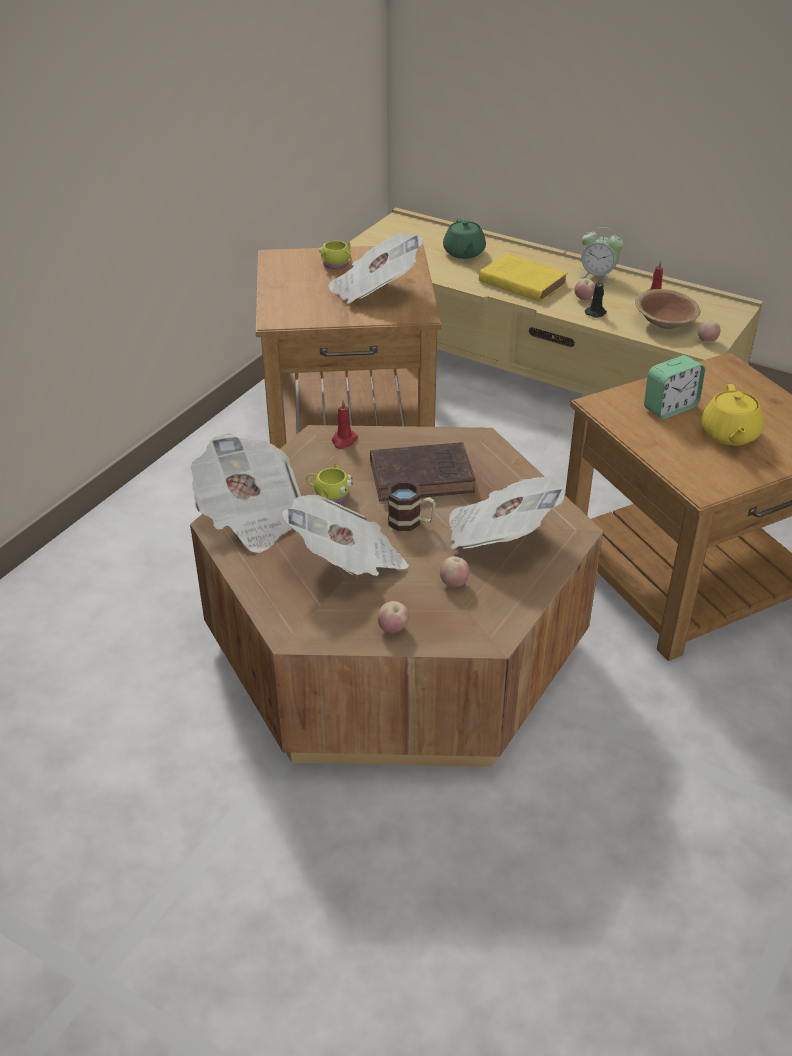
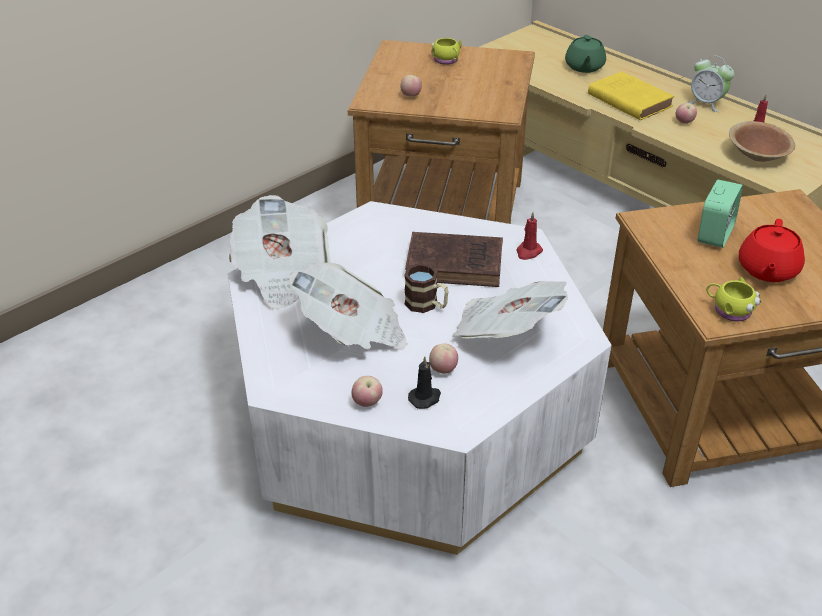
camera: 15 degrees right, 0 degrees up
brown coffee table [190,425,603,767] -> white coffee table [228,201,612,555]
yellow mug [306,464,353,504] -> yellow mug moved to [706,277,761,322]
newspaper [328,232,424,303] -> none
red candle [332,400,358,449] -> red candle moved to [516,212,543,260]
black candle [585,277,607,318] -> black candle moved to [408,356,441,409]
alarm clock [644,355,705,419] -> alarm clock turned 45 degrees counterclockwise [698,180,743,248]
apple [698,320,720,341] -> apple moved to [400,75,422,96]
yellow teapot [701,384,764,445] -> red teapot [739,219,805,282]

